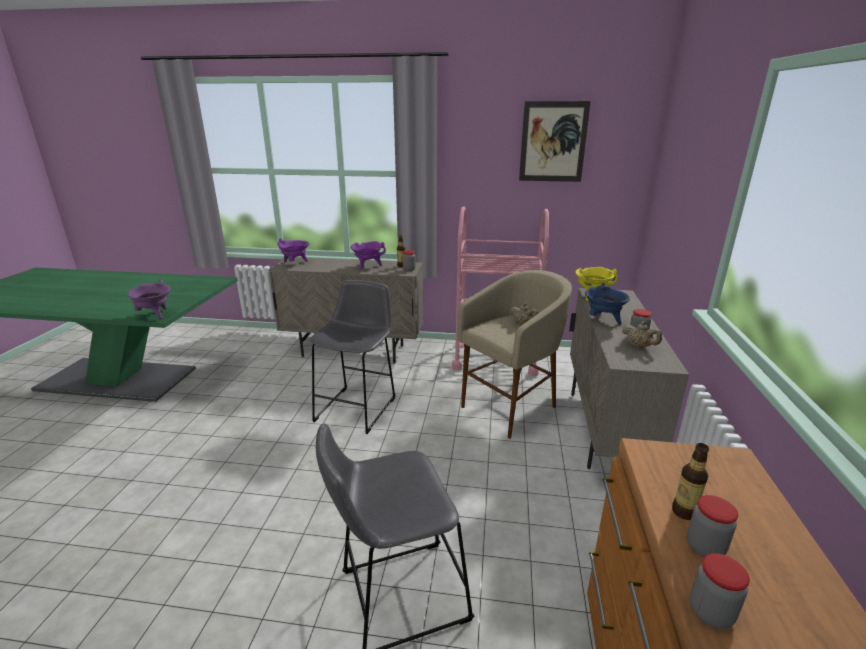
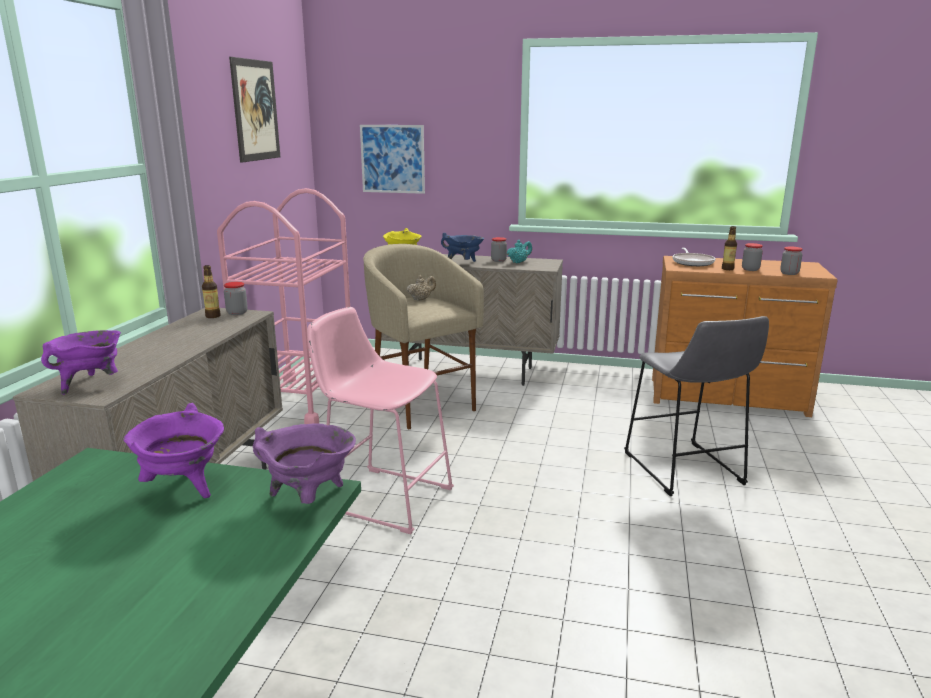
camera: 85 degrees left, 5 degrees down
grey stool [310,280,395,434] -> pink stool [307,307,454,534]
purple cooking pot [350,241,386,270] -> purple cooking pot moved to [123,403,224,498]
beige teapot [622,321,662,348] -> turquoise teapot [507,240,532,263]
none -> picture [360,125,425,194]
none -> frying pan [673,248,715,266]

